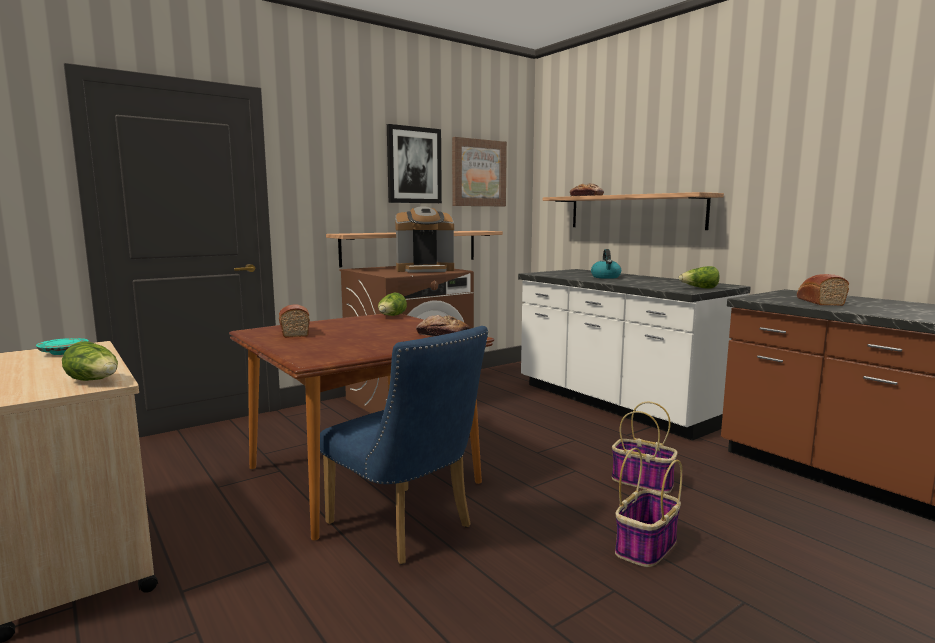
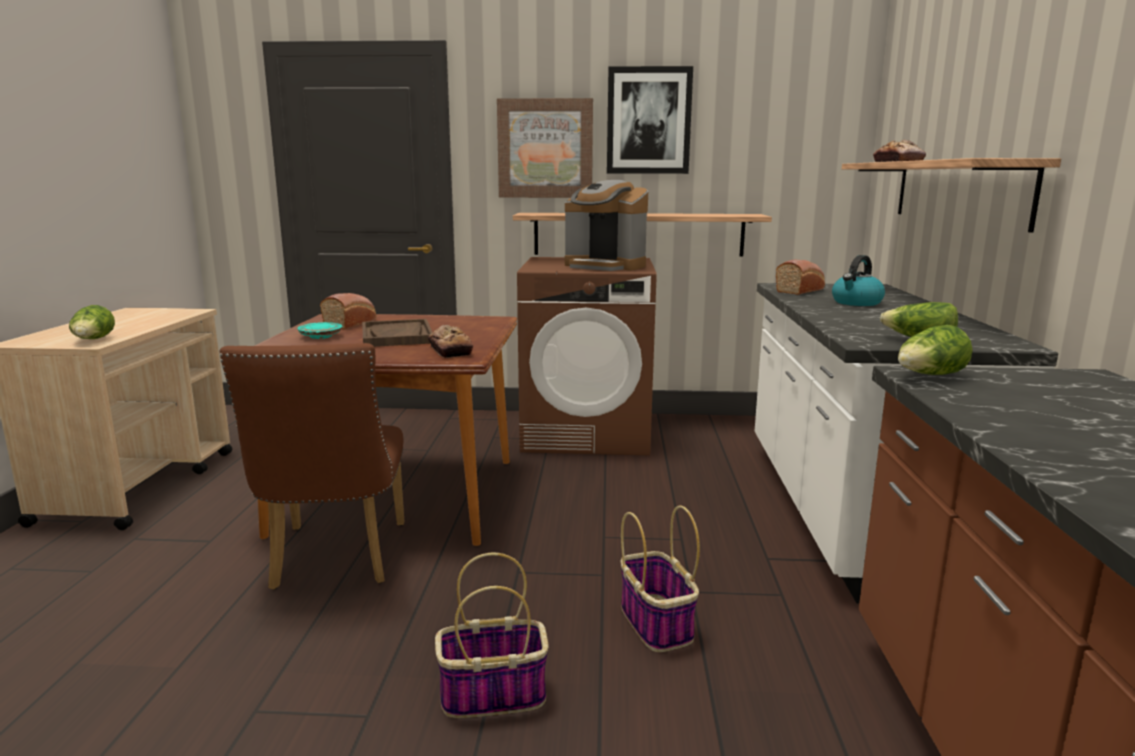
camera: 40 degrees right, 5 degrees up
turquoise plate [36,338,88,355] -> turquoise plate moved to [297,322,342,339]
blue chair [320,326,489,564] -> brown chair [220,343,404,590]
lettuce [378,292,407,316] -> lettuce moved to [898,325,973,375]
picture [452,137,507,206] -> picture moved to [497,98,593,198]
bread [797,274,849,306] -> bread moved to [776,260,825,295]
none -> brown tray [362,319,433,347]

